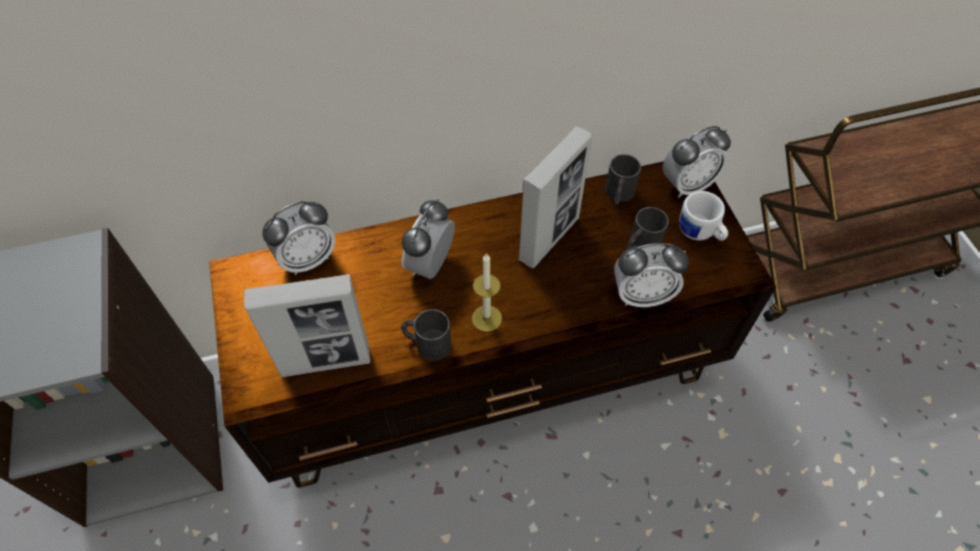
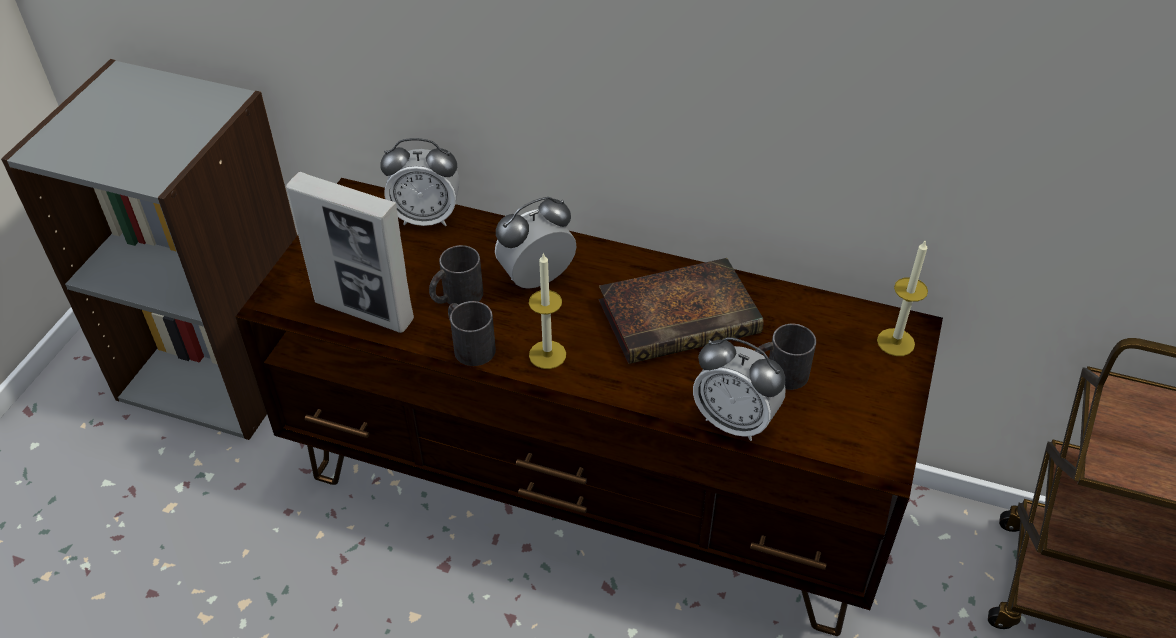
camera: 35 degrees right, 10 degrees down
picture frame [518,126,592,268] -> book [599,258,764,364]
black mug [605,154,641,204] -> black mug moved to [429,245,483,305]
alarm clock [663,126,731,198] -> candle [877,241,928,356]
white mug [679,191,728,241] -> none

